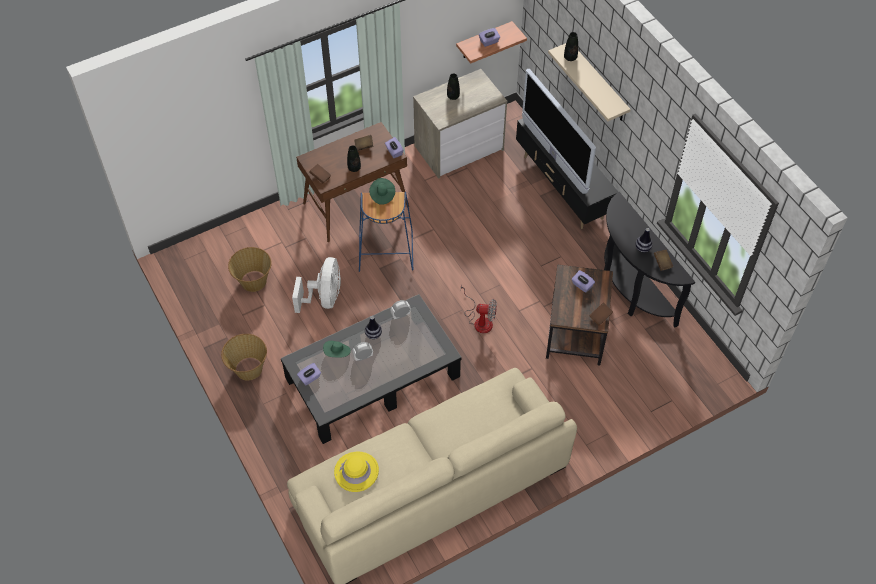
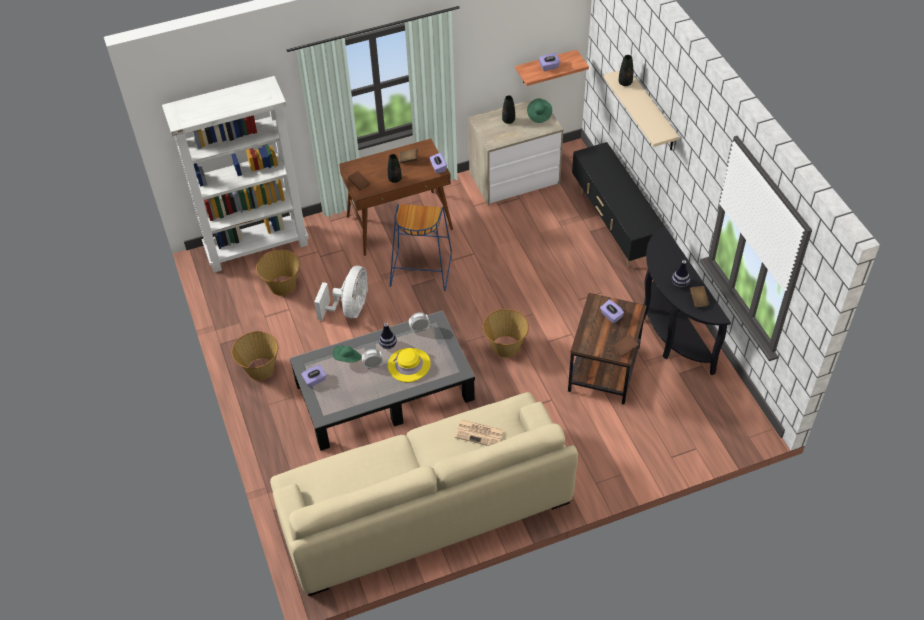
camera: 10 degrees right, 5 degrees down
yellow hat [334,452,379,492] -> yellow hat moved to [388,348,431,382]
green hat [369,178,395,205] -> green hat moved to [527,98,552,123]
fan [461,283,497,333] -> basket [483,309,529,358]
television [522,69,596,194] -> none
none -> white bookcase [162,76,309,273]
none -> newspaper [455,419,504,446]

